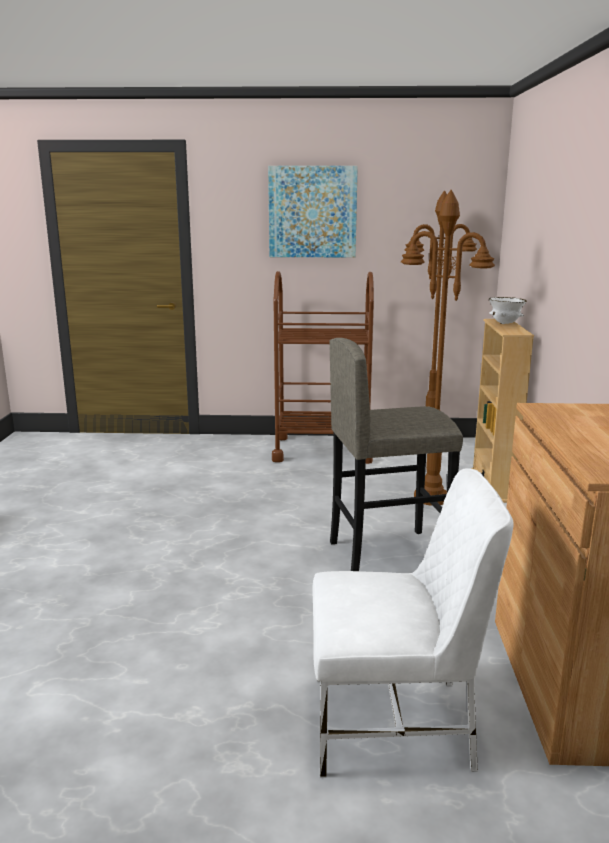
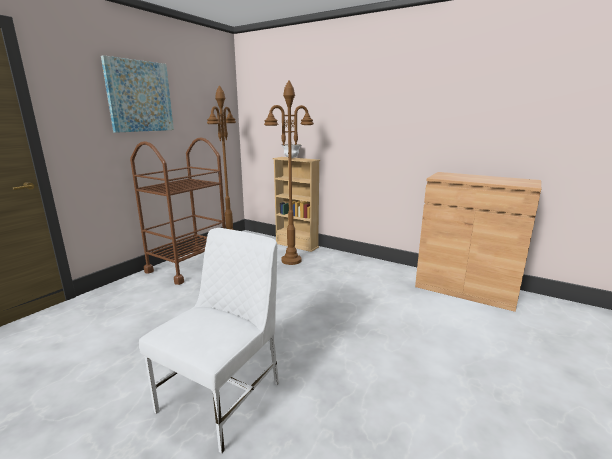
camera: 60 degrees left, 0 degrees up
white chair [312,468,514,778] -> white chair moved to [139,228,279,454]
grey stool [329,338,463,571] -> none

